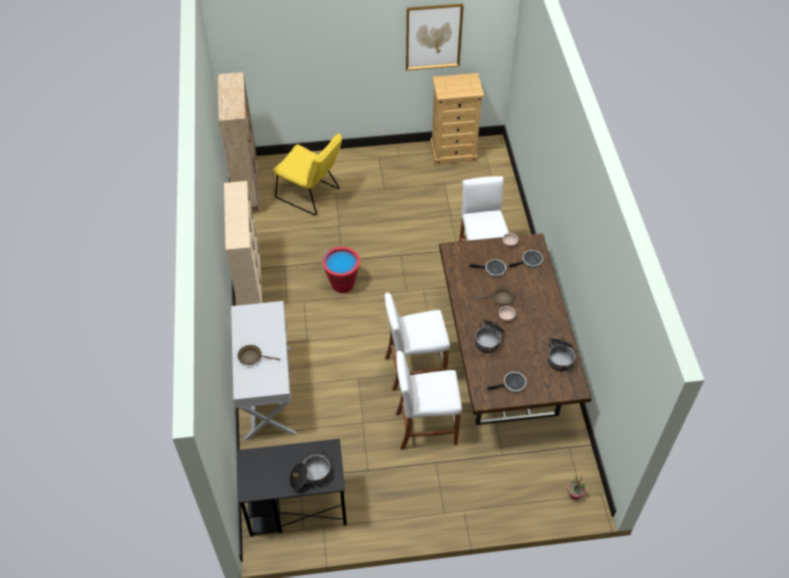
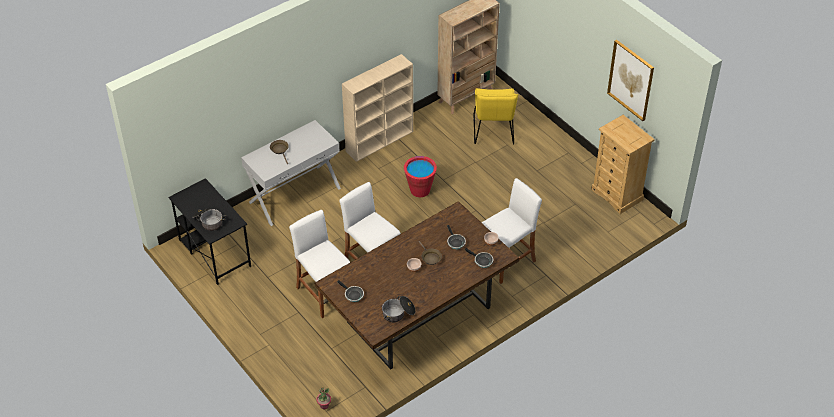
camera: 60 degrees right, 5 degrees down
cooking pot [475,320,505,353] -> none

